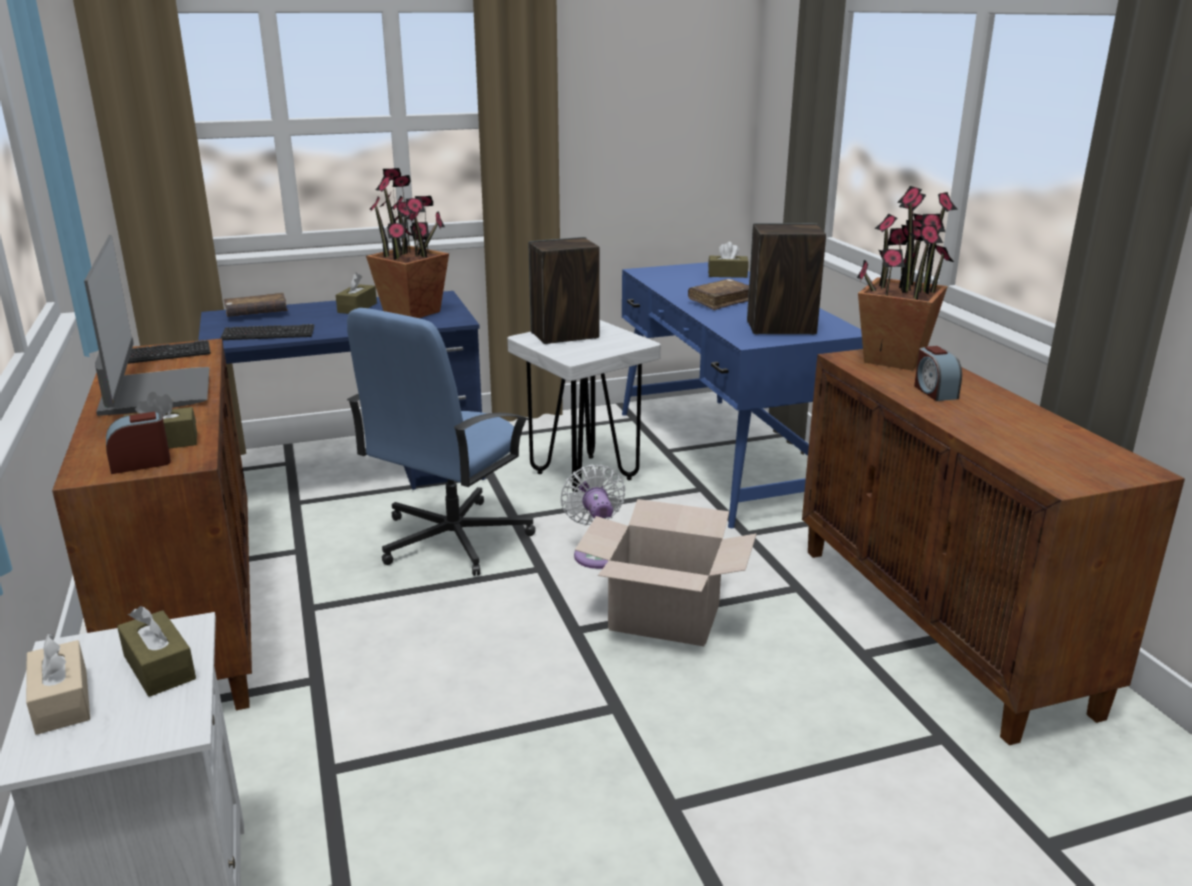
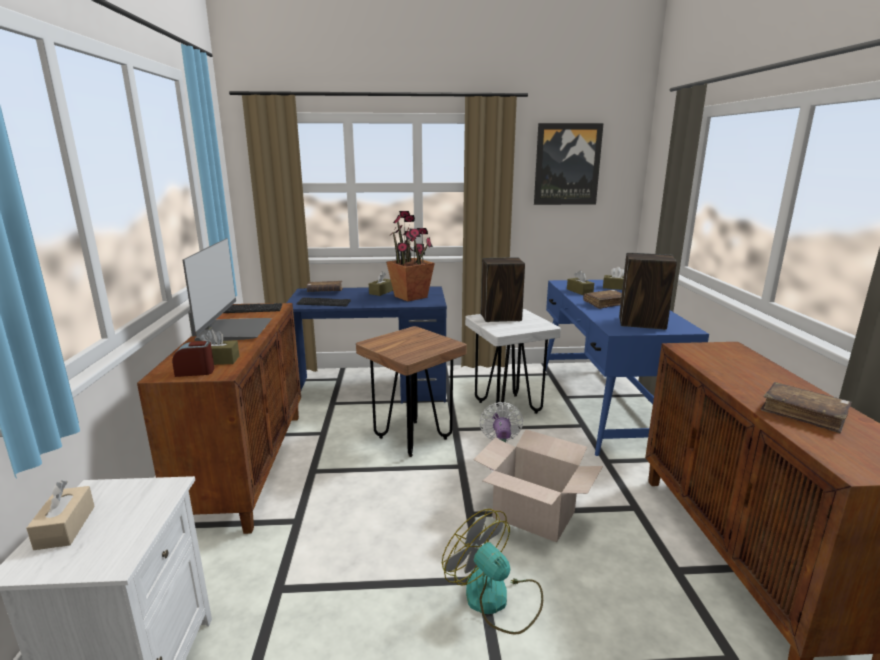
camera: 15 degrees right, 5 degrees down
brown tissue box [117,606,196,697] -> brown tissue box moved to [567,270,594,295]
blue office chair [347,308,535,576] -> brown stool [356,326,467,457]
potted plant [857,186,958,371] -> none
alarm clock [914,346,962,401] -> none
none -> fan [442,509,543,635]
none -> picture [534,123,604,205]
none -> brown book [760,382,852,433]

